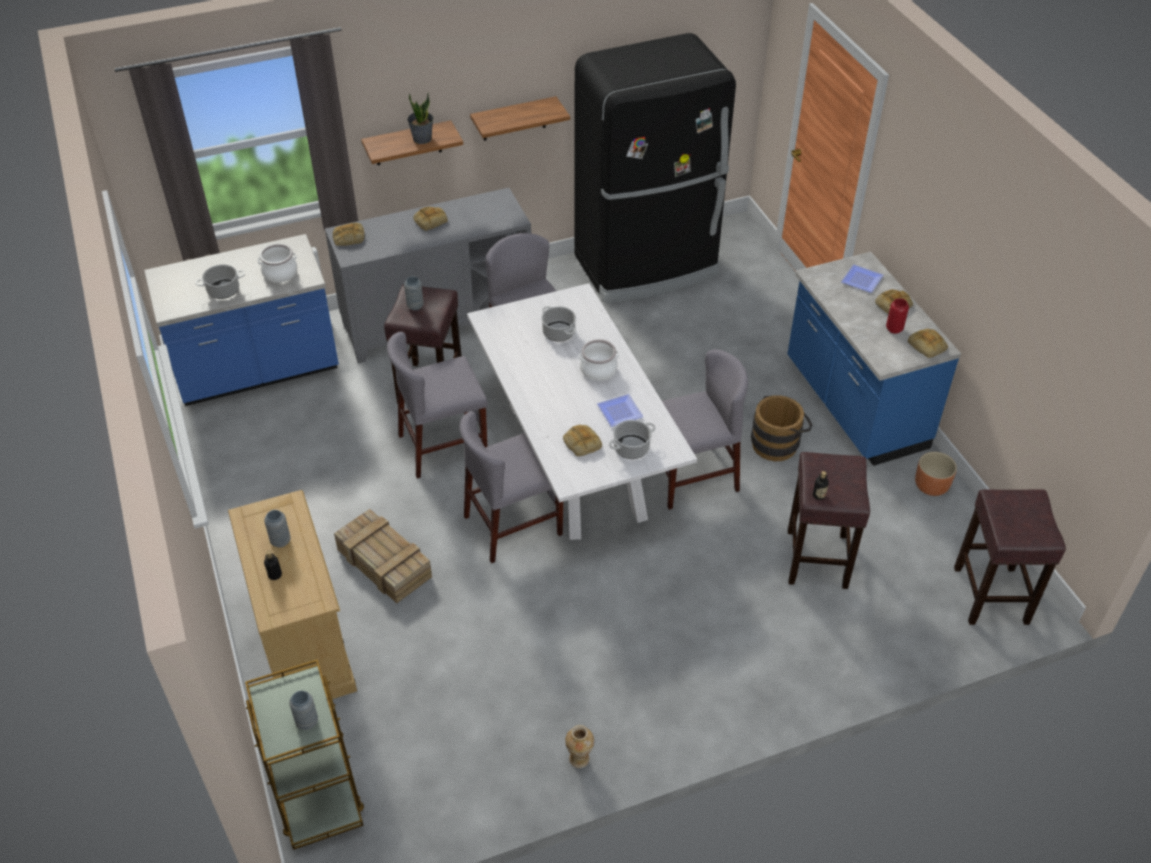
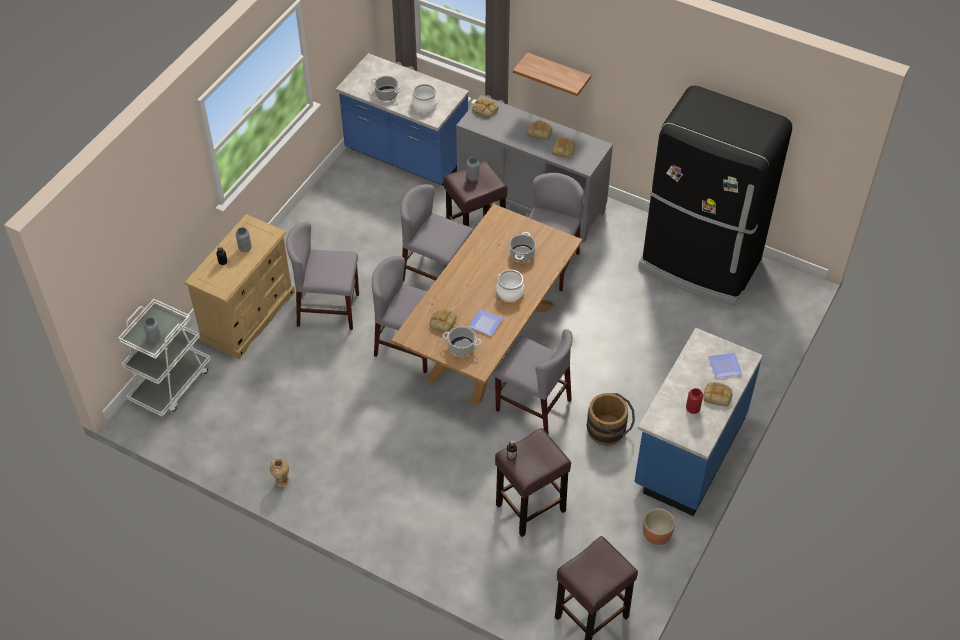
camera: 50 degrees right, 5 degrees up
brown cart [245,659,364,850] -> white cart [118,299,211,417]
crate [334,509,432,603] -> grey chair [286,222,359,330]
potted plant [407,93,433,144] -> none
white dining table [467,283,697,540] -> brown dining table [391,204,582,406]
shelf [470,96,570,141] -> none
bread [908,329,948,358] -> bread moved to [552,137,575,158]

